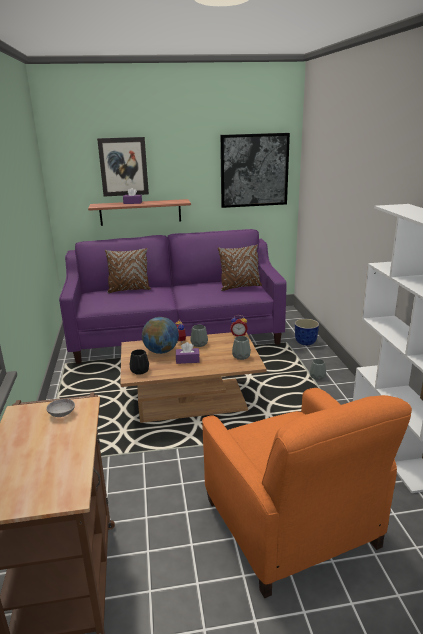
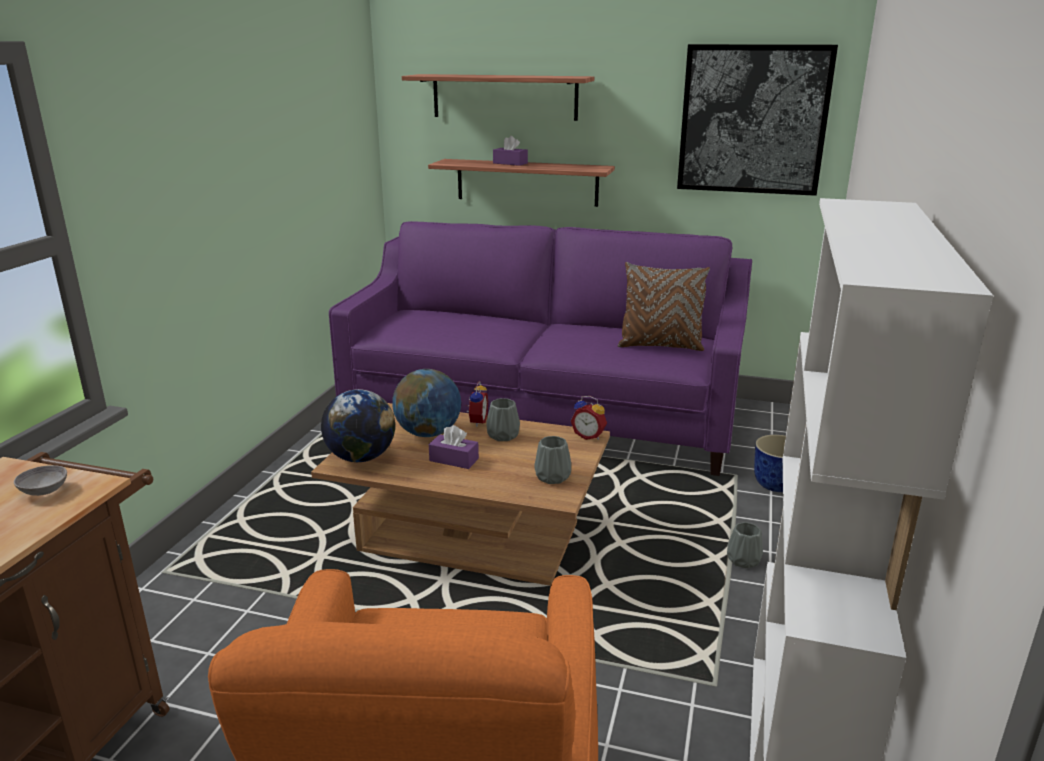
camera: 25 degrees right, 0 degrees up
picture [97,137,149,196] -> shelf [402,74,594,121]
brown pillow [105,248,151,293] -> none
black vase [130,349,149,375] -> globe [321,389,395,462]

